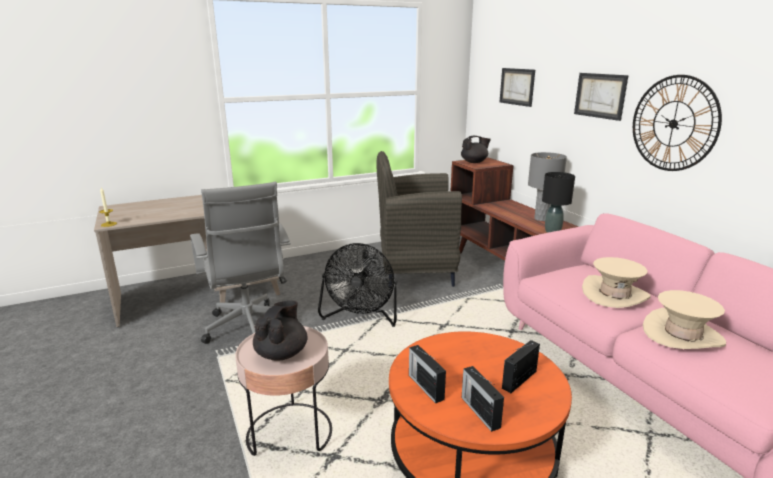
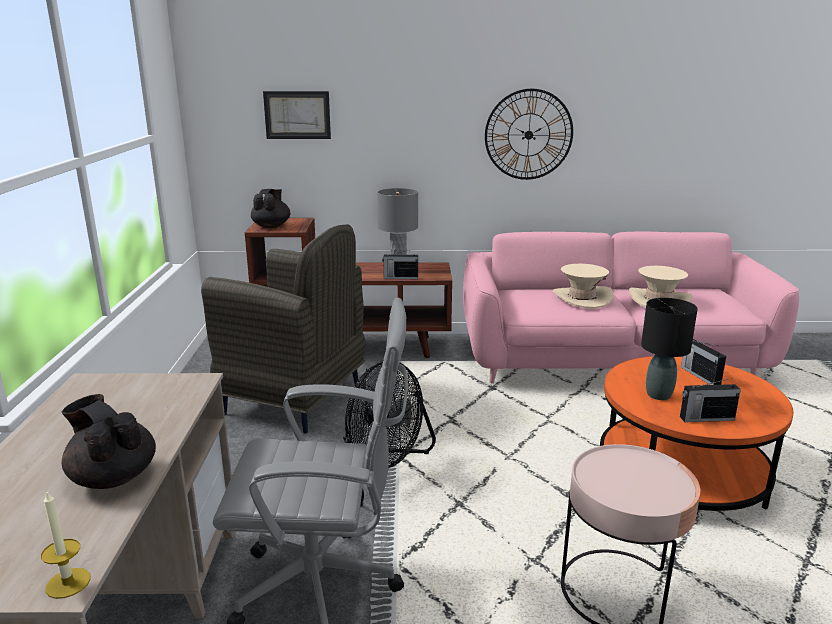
camera: 65 degrees left, 0 degrees up
black teapot [253,301,307,361] -> black teapot moved to [61,394,156,489]
grey armchair [376,151,462,288] -> grey armchair turned 90 degrees counterclockwise [201,224,366,434]
radio [462,366,504,432] -> radio moved to [382,249,418,279]
black table lamp [542,172,575,233] -> black table lamp moved to [641,298,698,400]
picture [574,73,629,121] -> none

